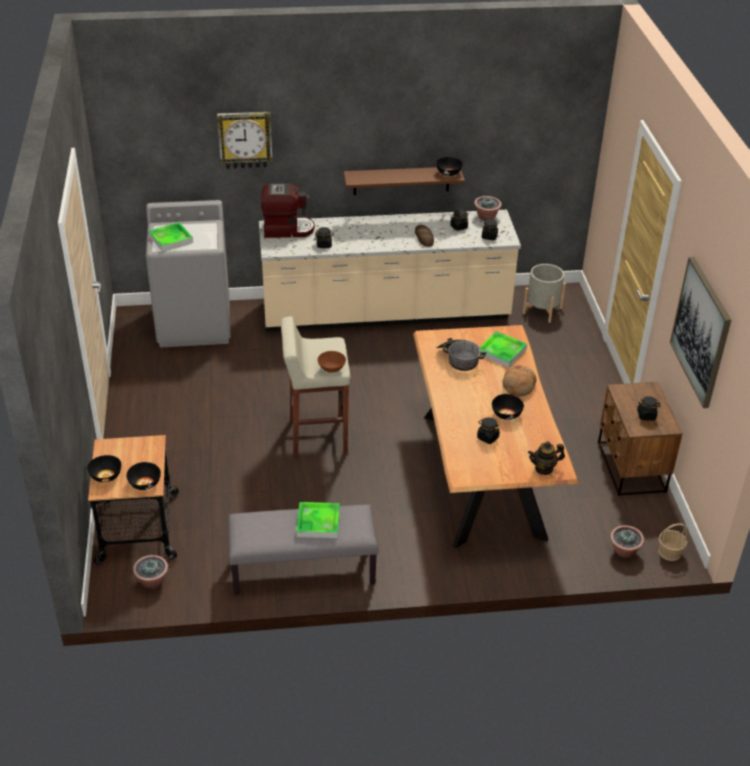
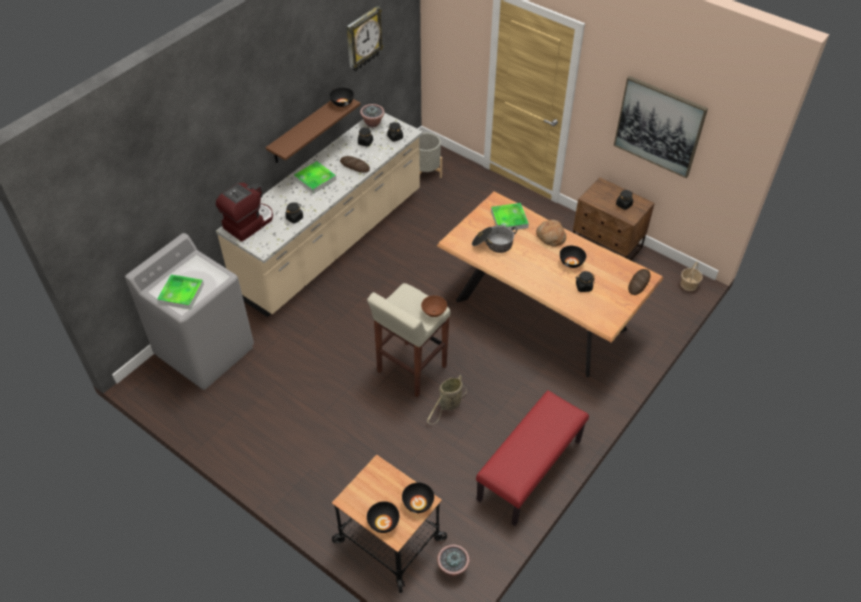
camera: 45 degrees left, 10 degrees up
wall clock [217,112,273,169] -> wall clock moved to [346,6,384,71]
grey bench [228,505,378,595] -> red bench [476,390,589,526]
tray [296,502,340,538] -> tray moved to [294,161,336,194]
teapot [528,441,565,475] -> bread [628,269,651,295]
potted plant [610,525,644,558] -> none
none -> basket [427,375,467,424]

